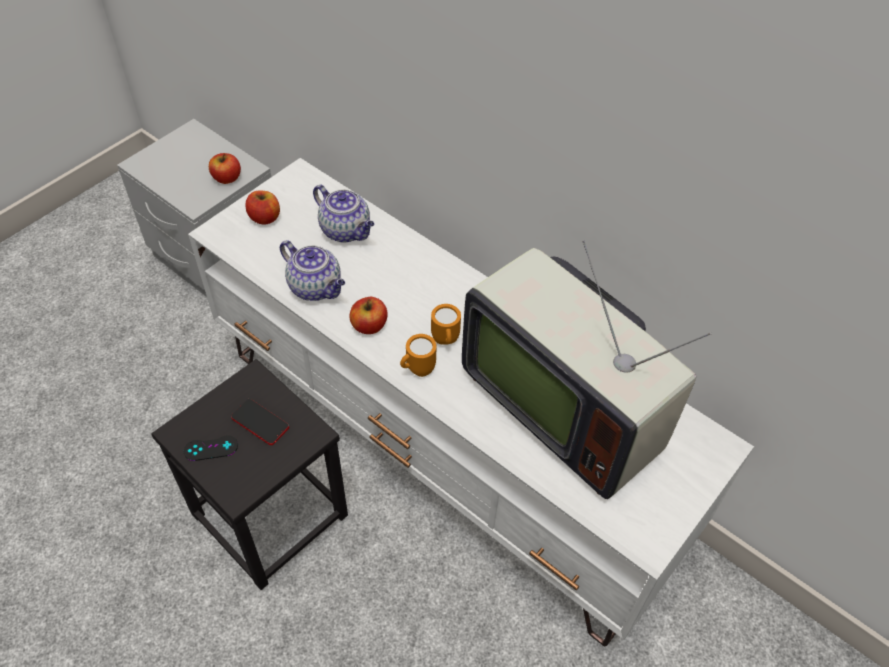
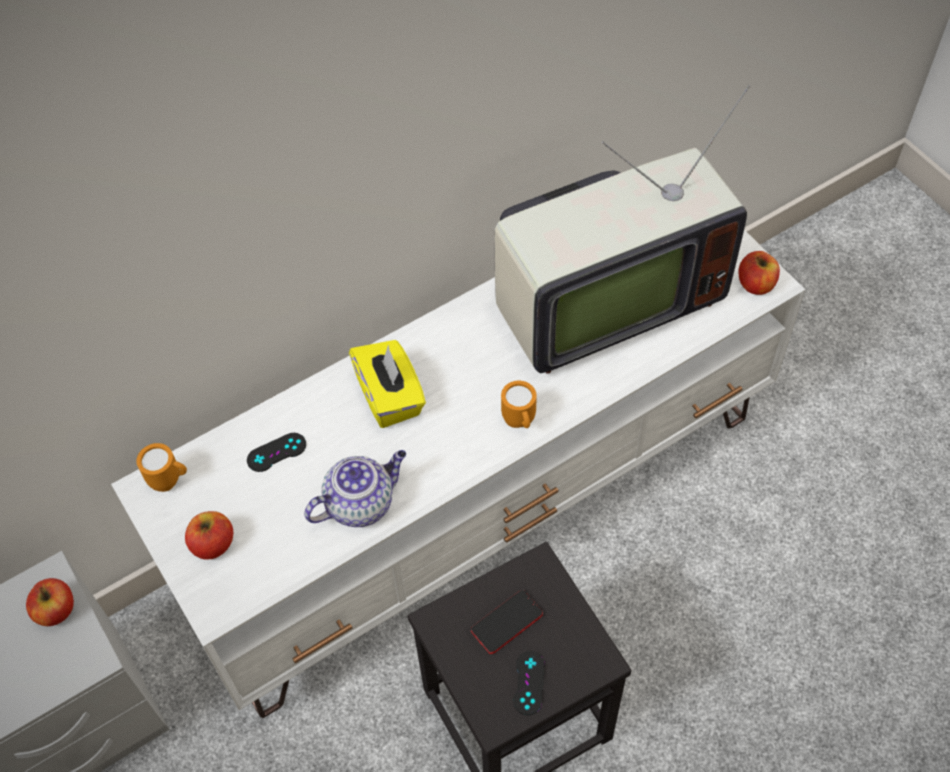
camera: 70 degrees left, 5 degrees up
teapot [313,184,374,243] -> black game controller [247,433,306,472]
apple [349,297,388,334] -> apple moved to [738,251,780,295]
orange mug [431,304,461,345] -> orange mug moved to [136,443,187,492]
none -> yellow tissue box [349,340,426,428]

